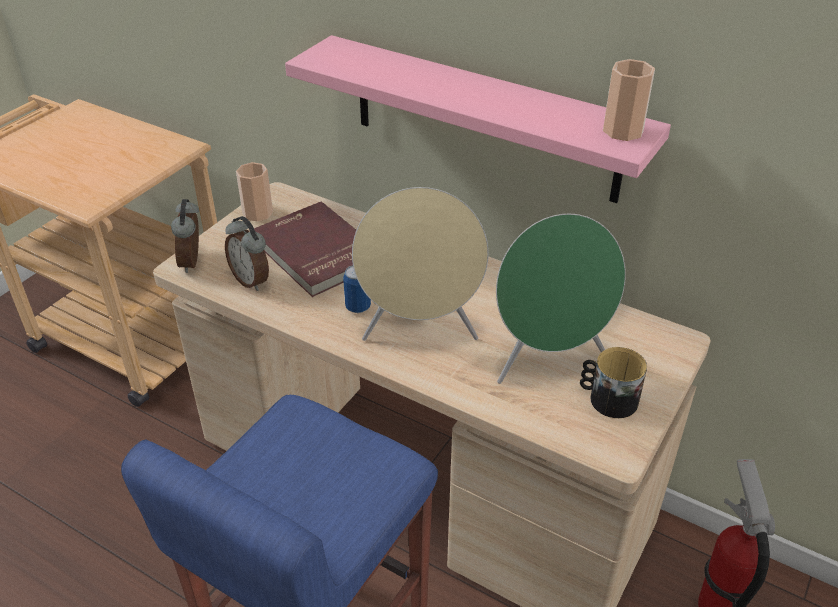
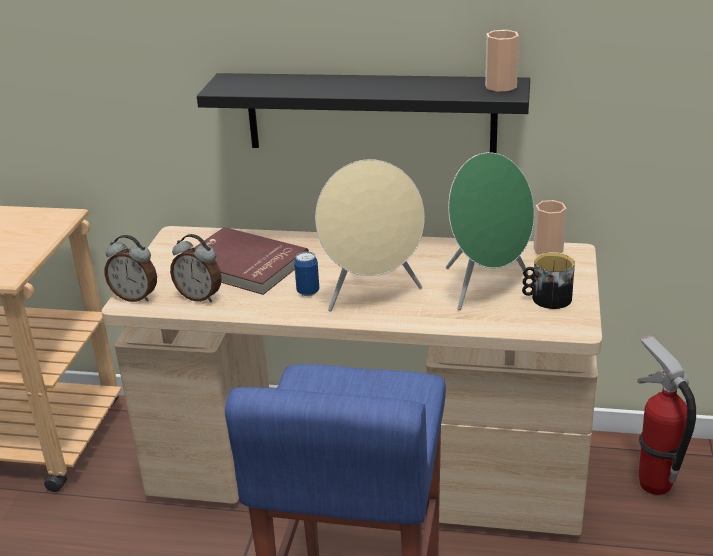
camera: 20 degrees left, 10 degrees down
alarm clock [171,199,199,273] -> alarm clock turned 45 degrees counterclockwise [105,235,157,302]
cup [236,162,273,222] -> cup moved to [533,200,566,255]
pink shelf [285,35,671,203] -> black shelf [197,73,530,153]

